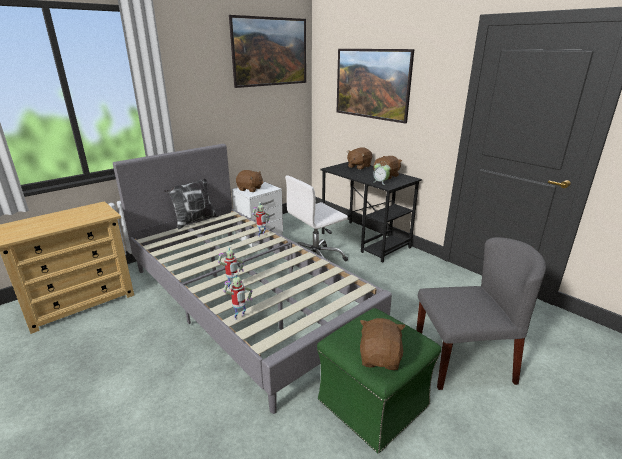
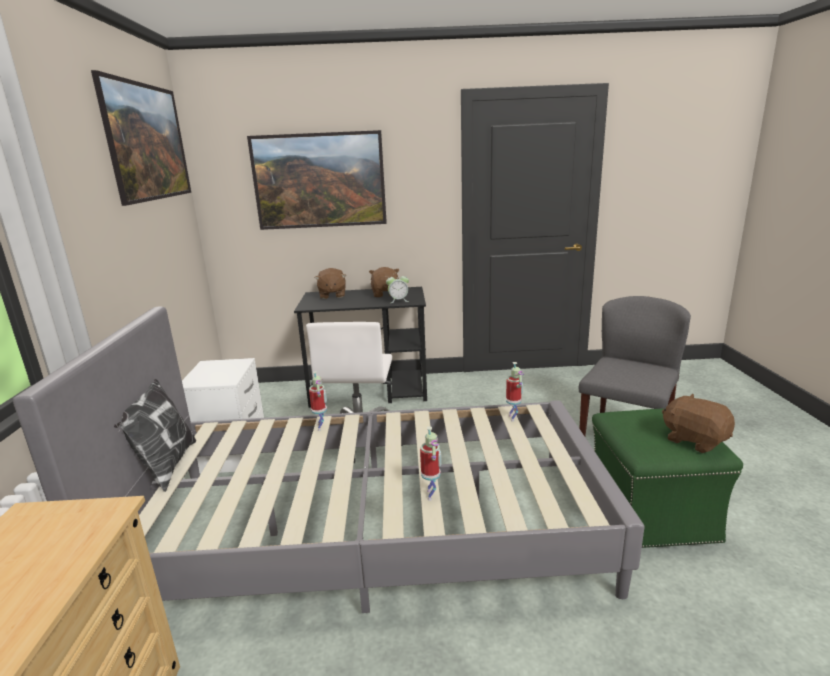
camera: 50 degrees left, 5 degrees down
toy robot [223,273,253,320] -> toy robot moved to [506,362,524,422]
brown plush toy [236,170,264,192] -> none

